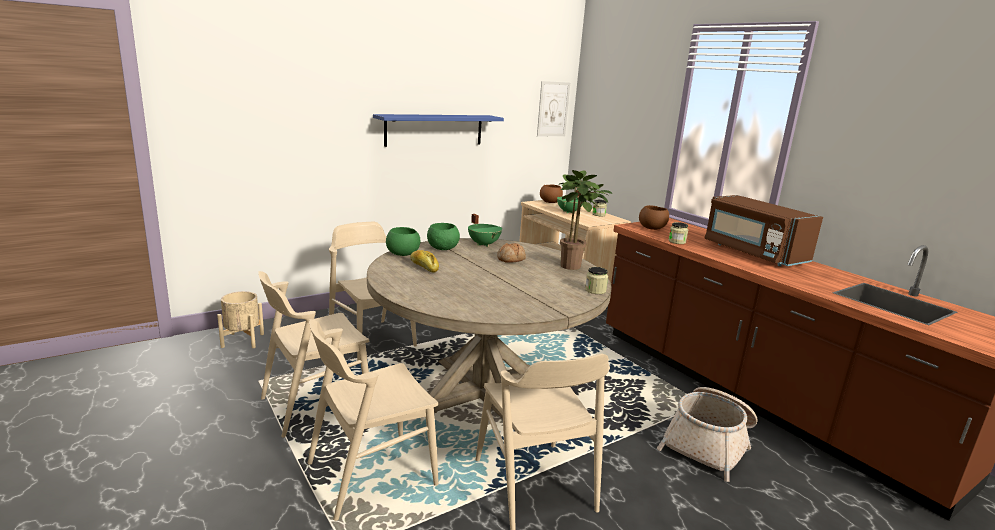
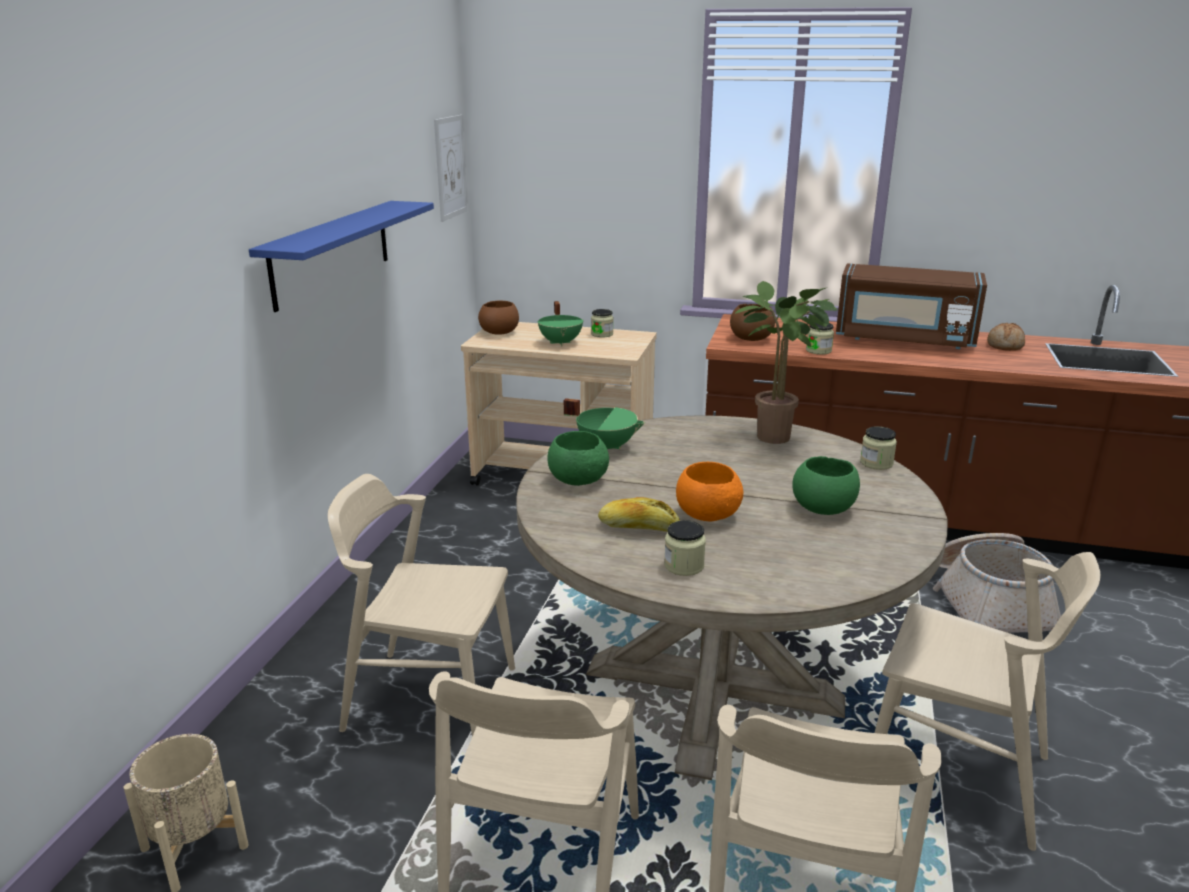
camera: 40 degrees left, 5 degrees up
green bowl [386,227,421,256] -> green bowl moved to [792,456,860,515]
bread [497,243,526,263] -> bread moved to [987,323,1025,351]
none -> jar [664,520,706,576]
none -> orange bowl [676,462,744,521]

